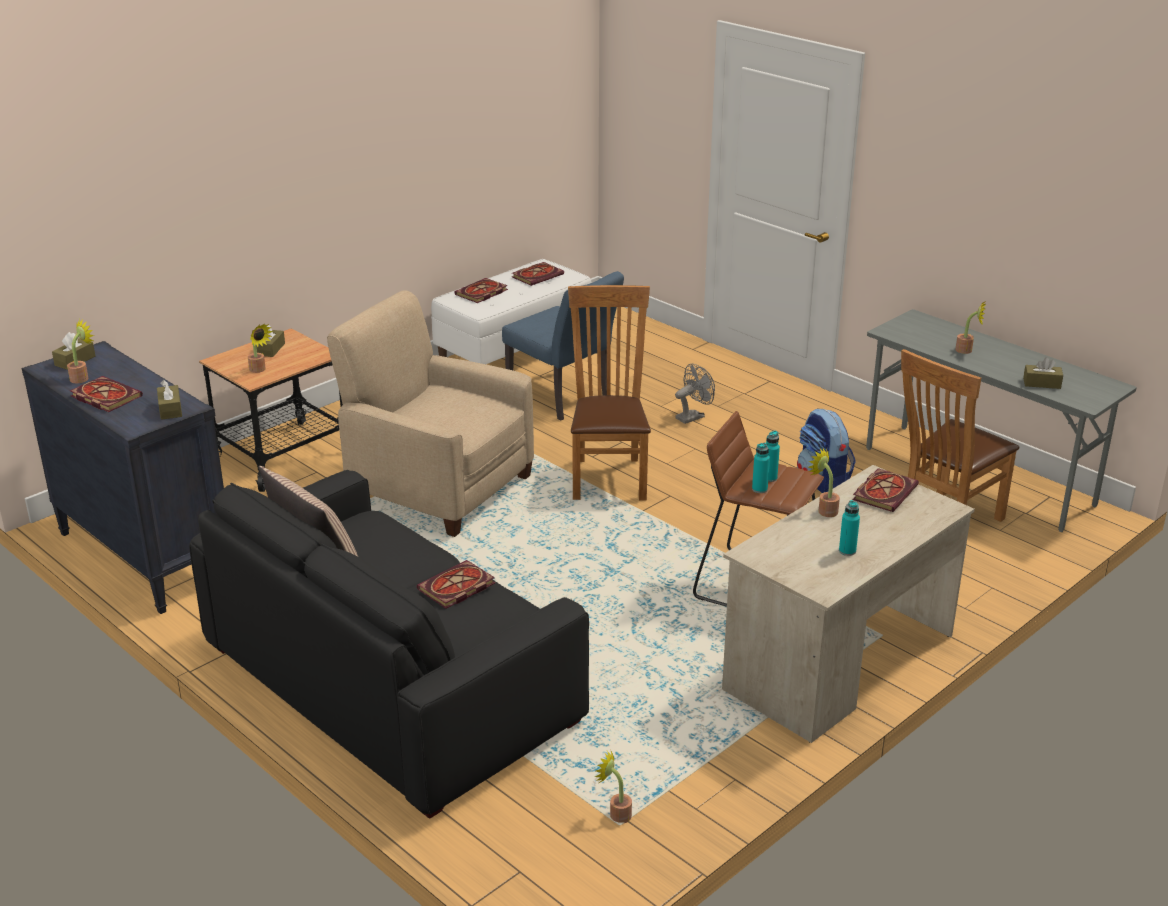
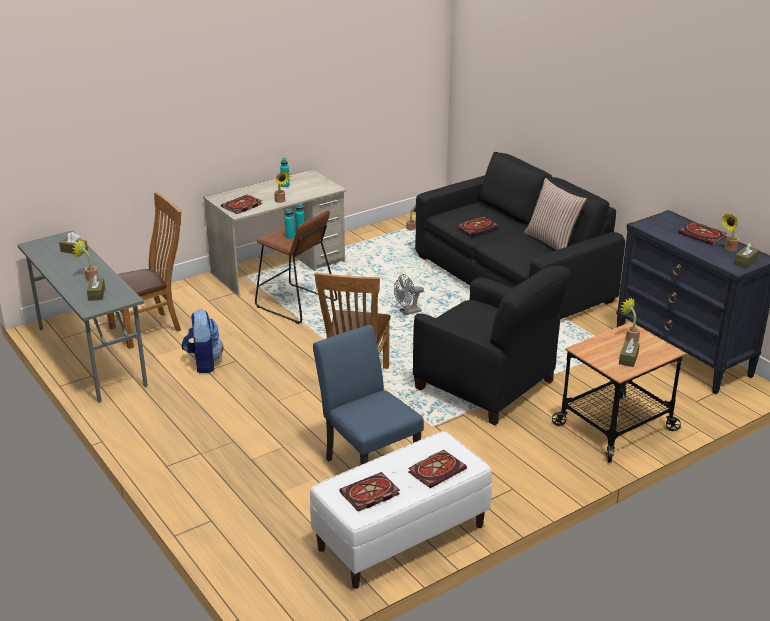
camera: 170 degrees left, 0 degrees up
brown tissue box [157,380,182,420] -> brown tissue box moved to [87,274,105,301]
beige armchair [327,290,534,537] -> black armchair [413,266,570,425]
grey fan [675,364,715,424] -> grey fan moved to [394,274,424,315]

